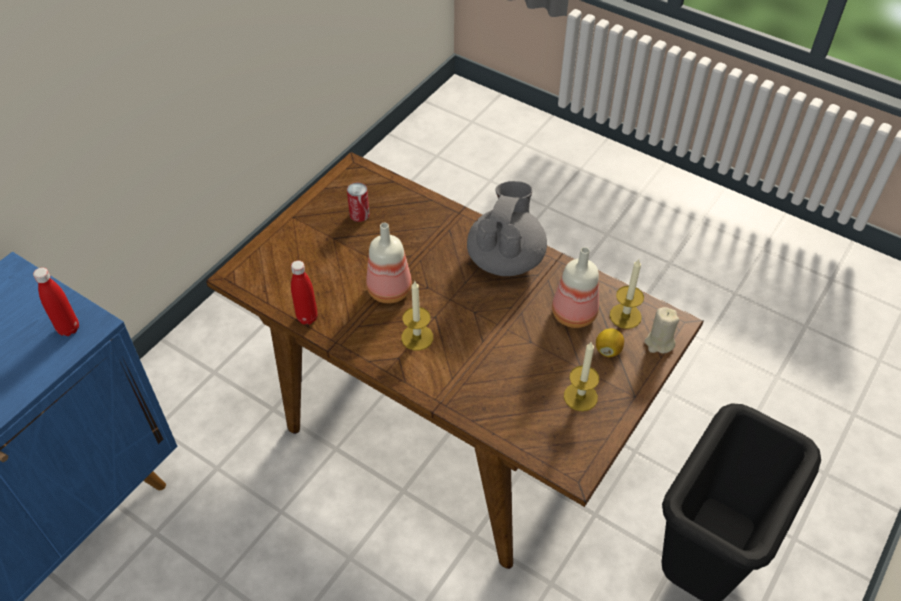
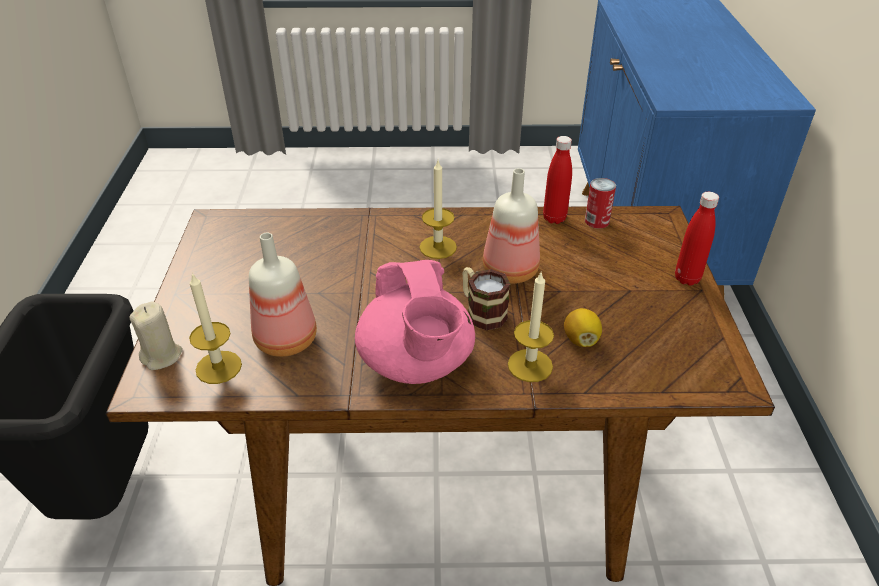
camera: 145 degrees right, 10 degrees down
red bottle [33,268,79,336] -> red bottle moved to [675,192,719,286]
can [347,182,370,222] -> can moved to [585,178,616,229]
grey teapot [467,181,547,276] -> pink teapot [355,260,475,384]
candle [564,341,599,411] -> candle moved to [508,272,554,382]
lemon [596,328,624,358] -> lemon moved to [564,308,602,347]
none -> mug [462,267,510,330]

